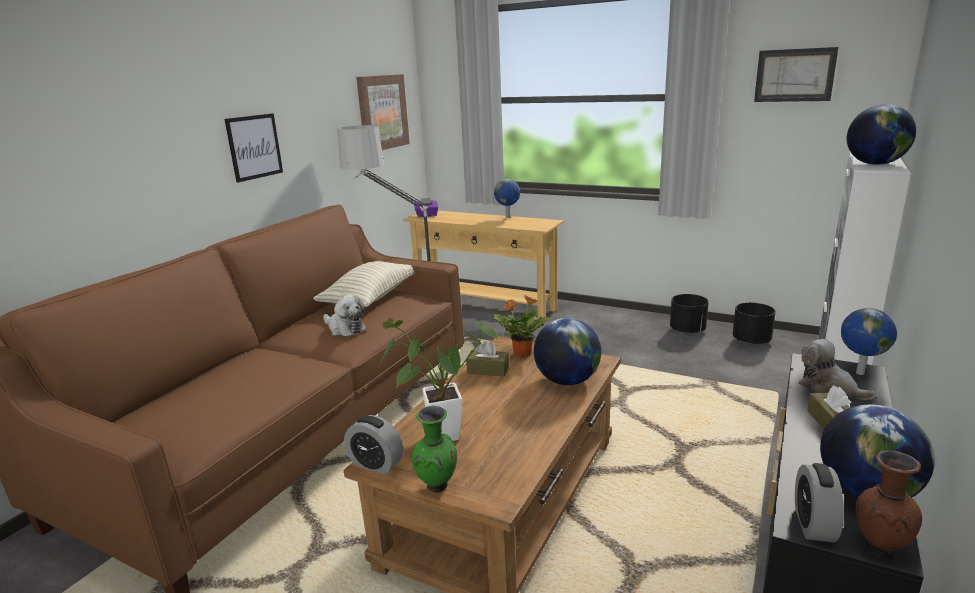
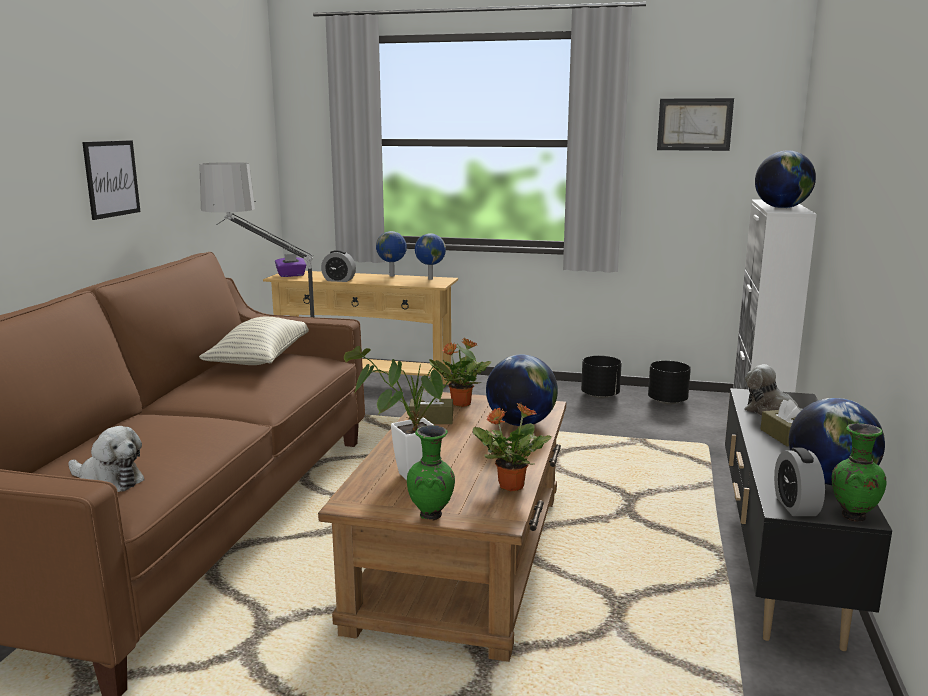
camera: 15 degrees left, 5 degrees down
plush toy [323,294,366,336] -> plush toy moved to [68,426,145,492]
alarm clock [344,415,403,475] -> alarm clock moved to [321,250,356,282]
picture [356,74,410,150] -> none
globe [841,308,897,375] -> globe moved to [415,233,446,280]
brown vase [855,451,922,558] -> green vase [831,423,886,522]
none -> potted plant [473,403,552,491]

